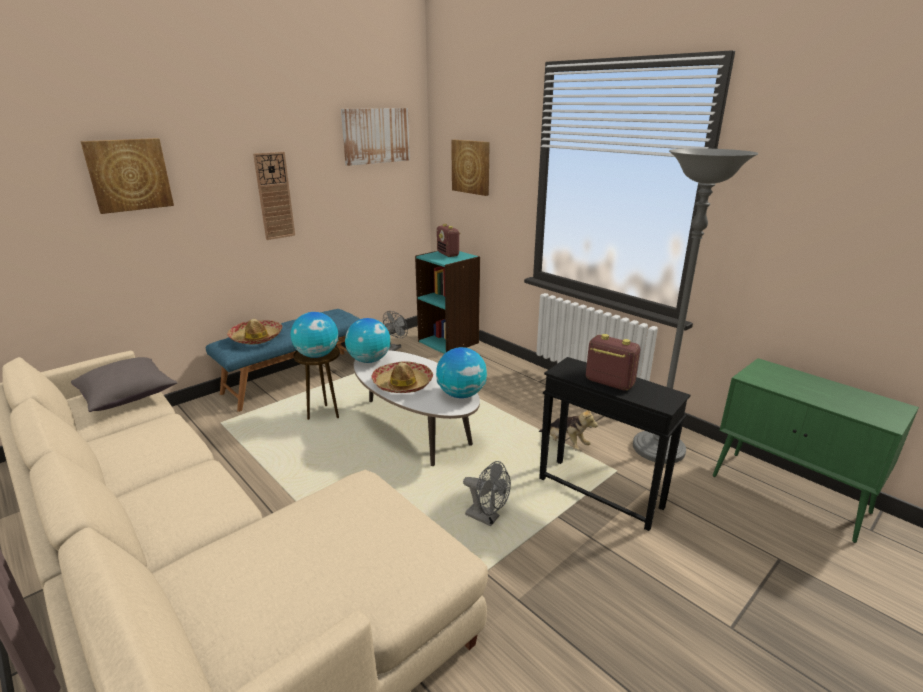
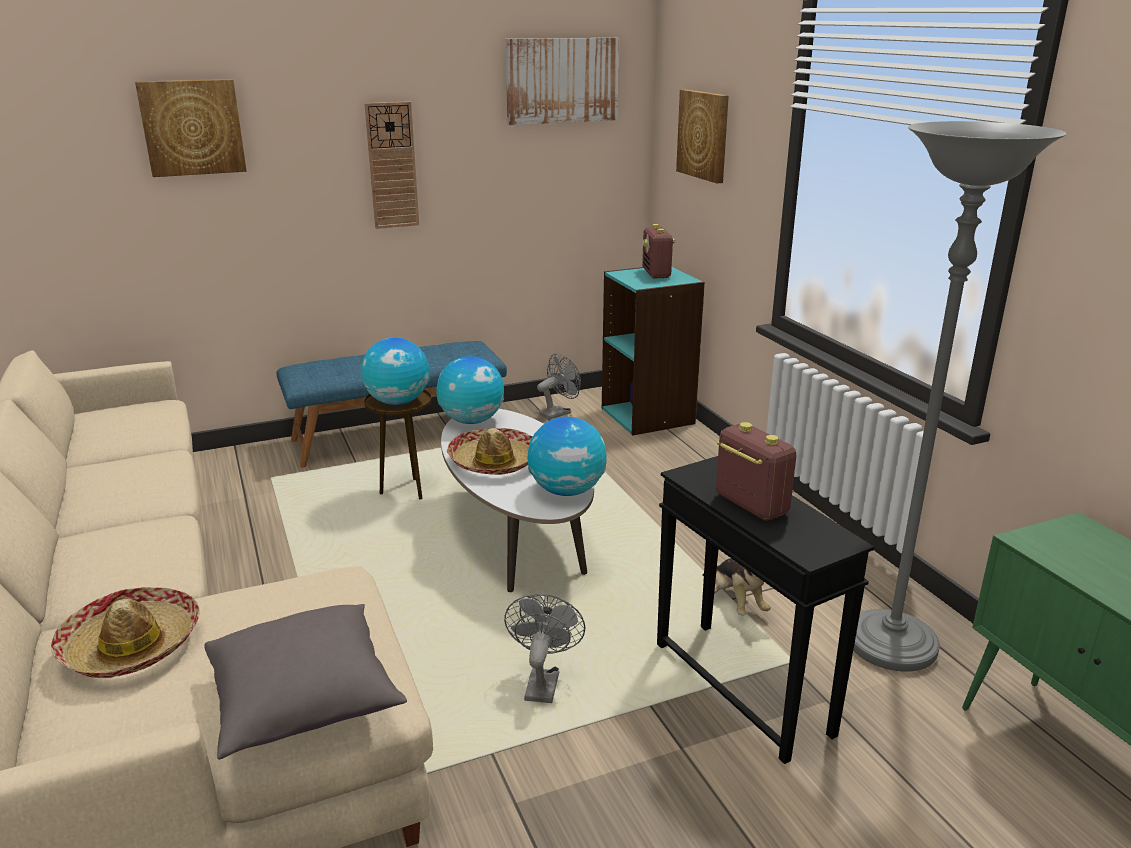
camera: 20 degrees right, 0 degrees up
grey pillow [71,357,177,412] -> grey pillow moved to [205,604,407,760]
hat [227,319,282,345] -> hat moved to [51,587,200,678]
grey fan [463,461,511,526] -> grey fan turned 135 degrees counterclockwise [504,594,586,703]

